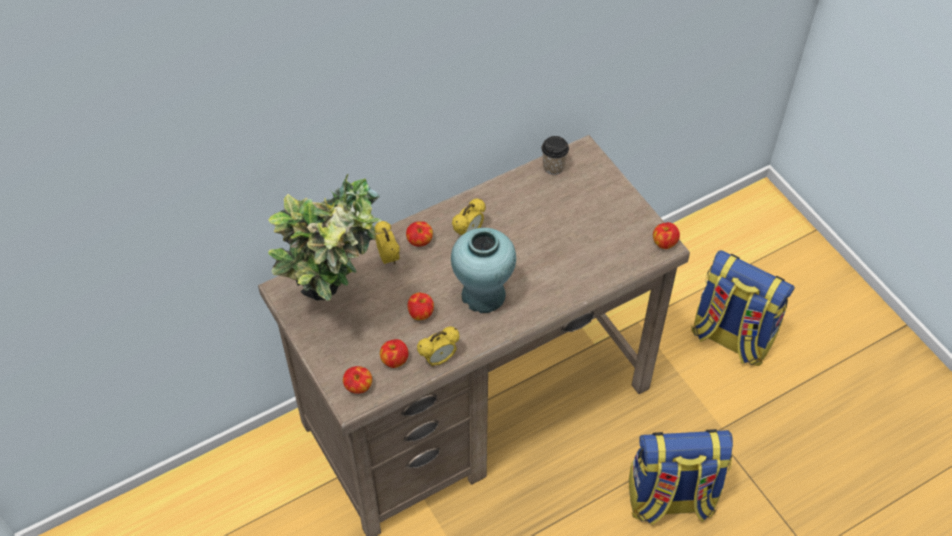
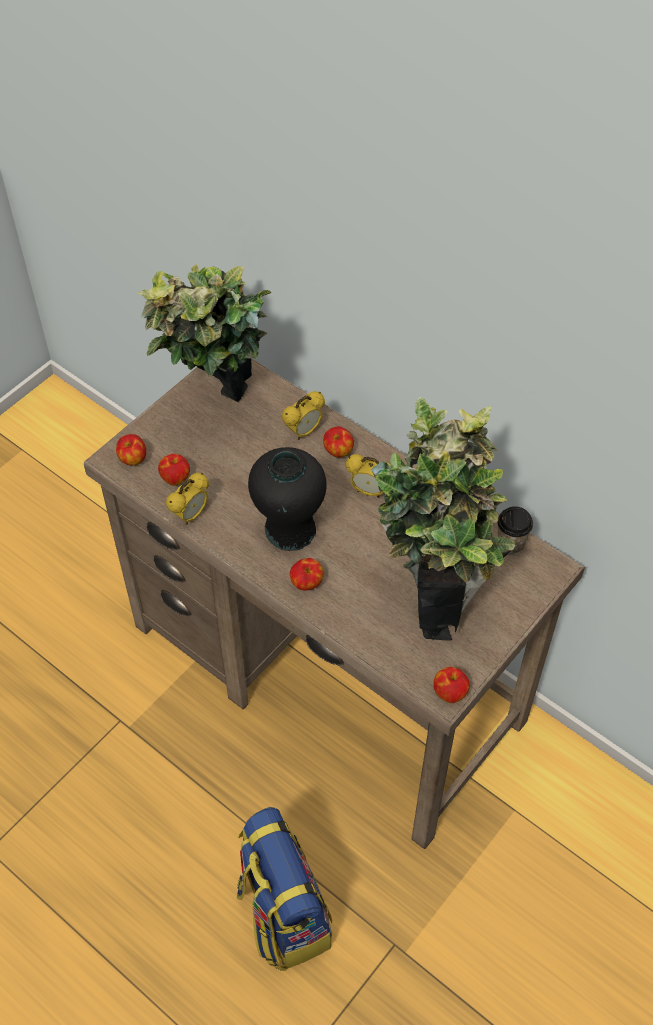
camera: 70 degrees right, 0 degrees up
apple [408,293,434,320] -> apple moved to [290,558,324,591]
alarm clock [417,326,459,367] -> alarm clock turned 90 degrees counterclockwise [166,473,209,525]
turquoise vase [451,228,516,313] -> black vase [248,447,327,551]
backpack [691,250,795,366] -> none
none -> potted plant [371,397,515,640]

